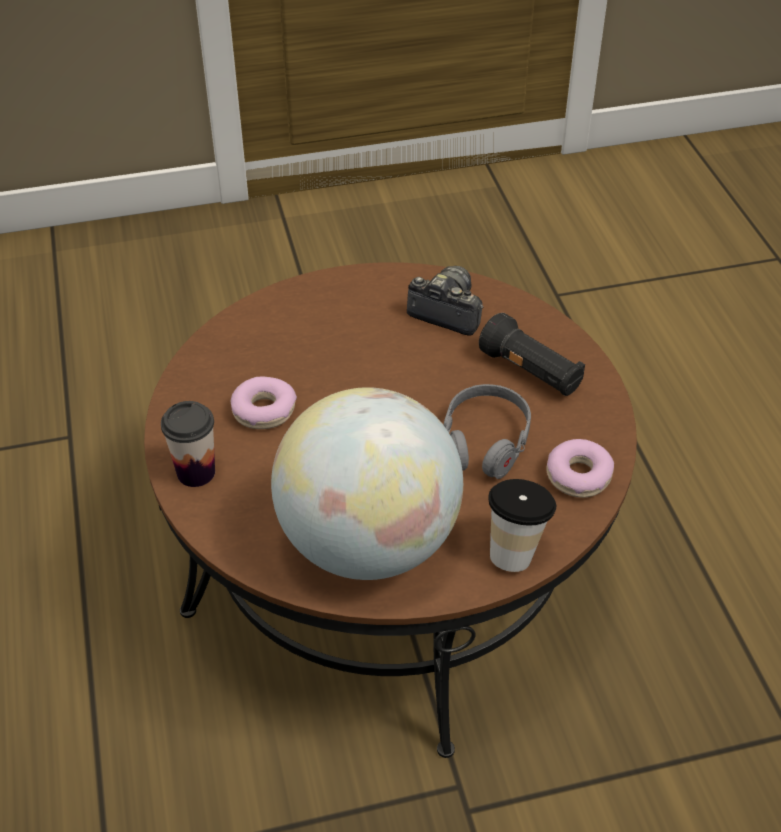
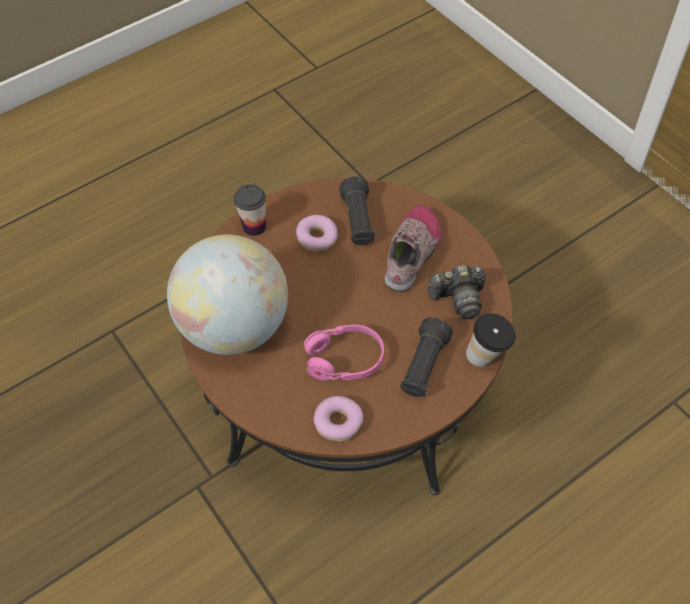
camera: 70 degrees right, 10 degrees up
camera [407,266,484,336] -> camera turned 75 degrees clockwise [428,265,485,320]
grey headphones [444,384,531,479] -> pink headphones [304,325,384,381]
cup [488,479,556,572] -> cup moved to [466,313,516,367]
none -> black flashlight [339,176,375,245]
none -> shoe [384,205,441,292]

